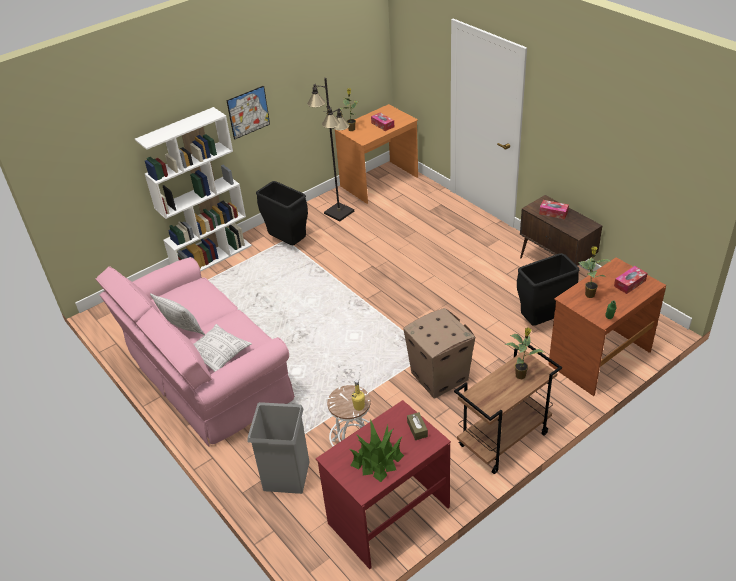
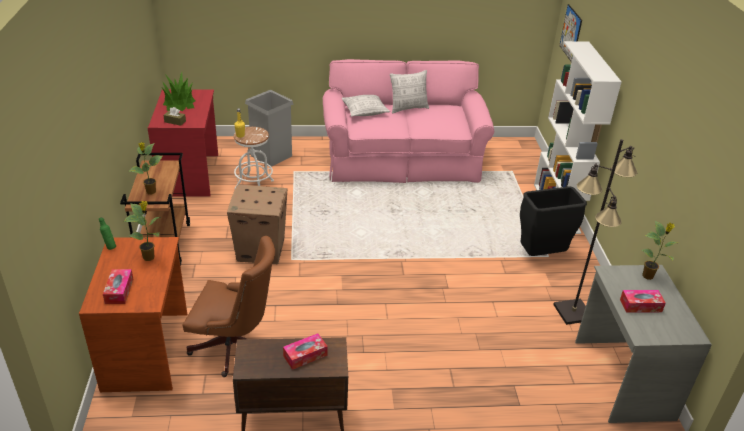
camera: 120 degrees right, 5 degrees down
picture [226,86,270,140] -> picture moved to [559,4,582,62]
orange desk [335,104,418,204] -> grey desk [575,265,712,423]
black trash can [517,253,579,326] -> brown office chair [182,236,275,377]

